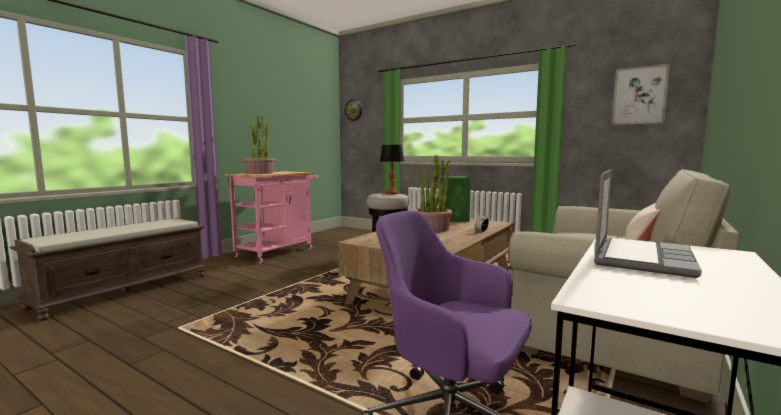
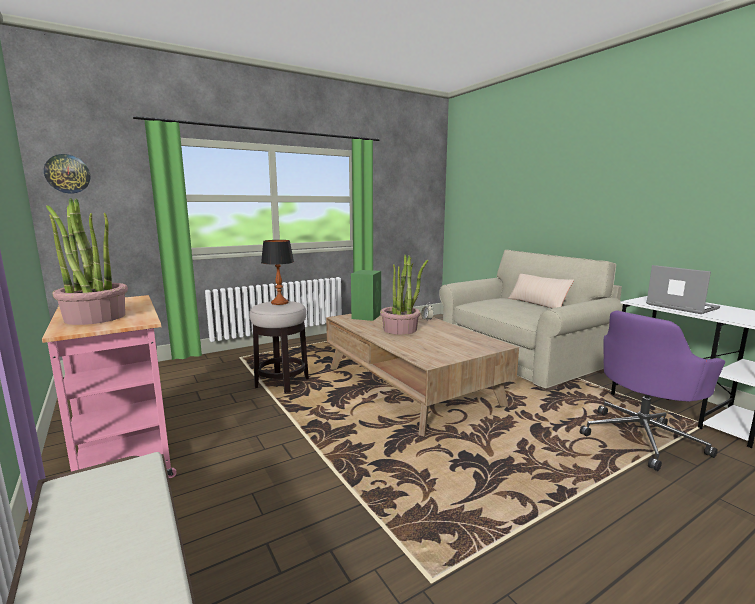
camera: 65 degrees left, 5 degrees up
picture [612,64,670,125] -> none

